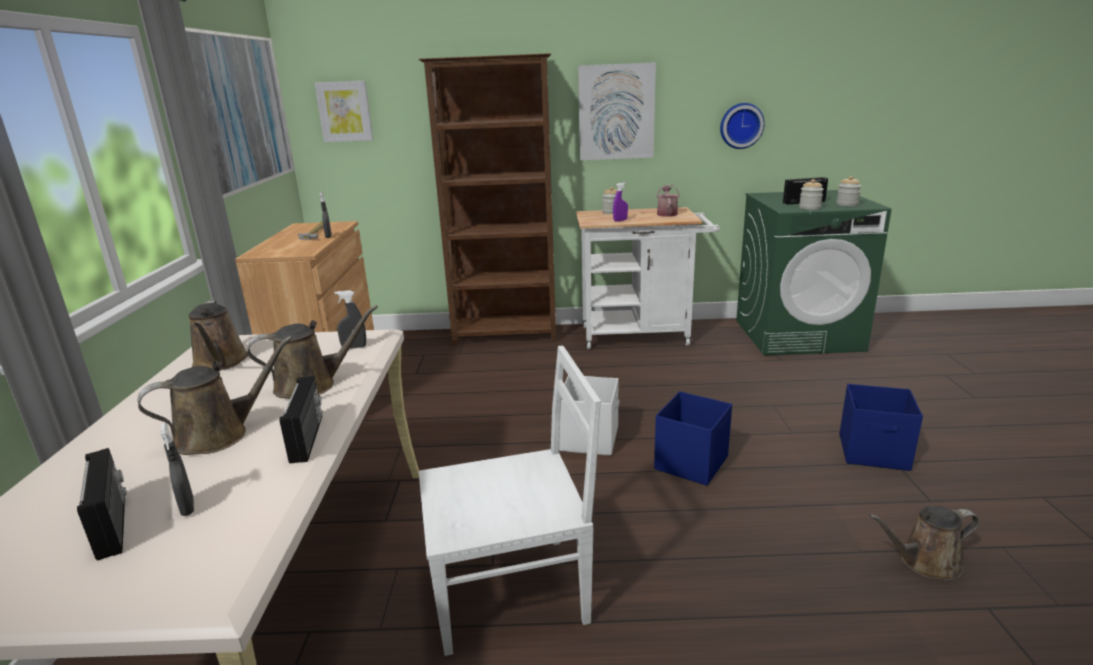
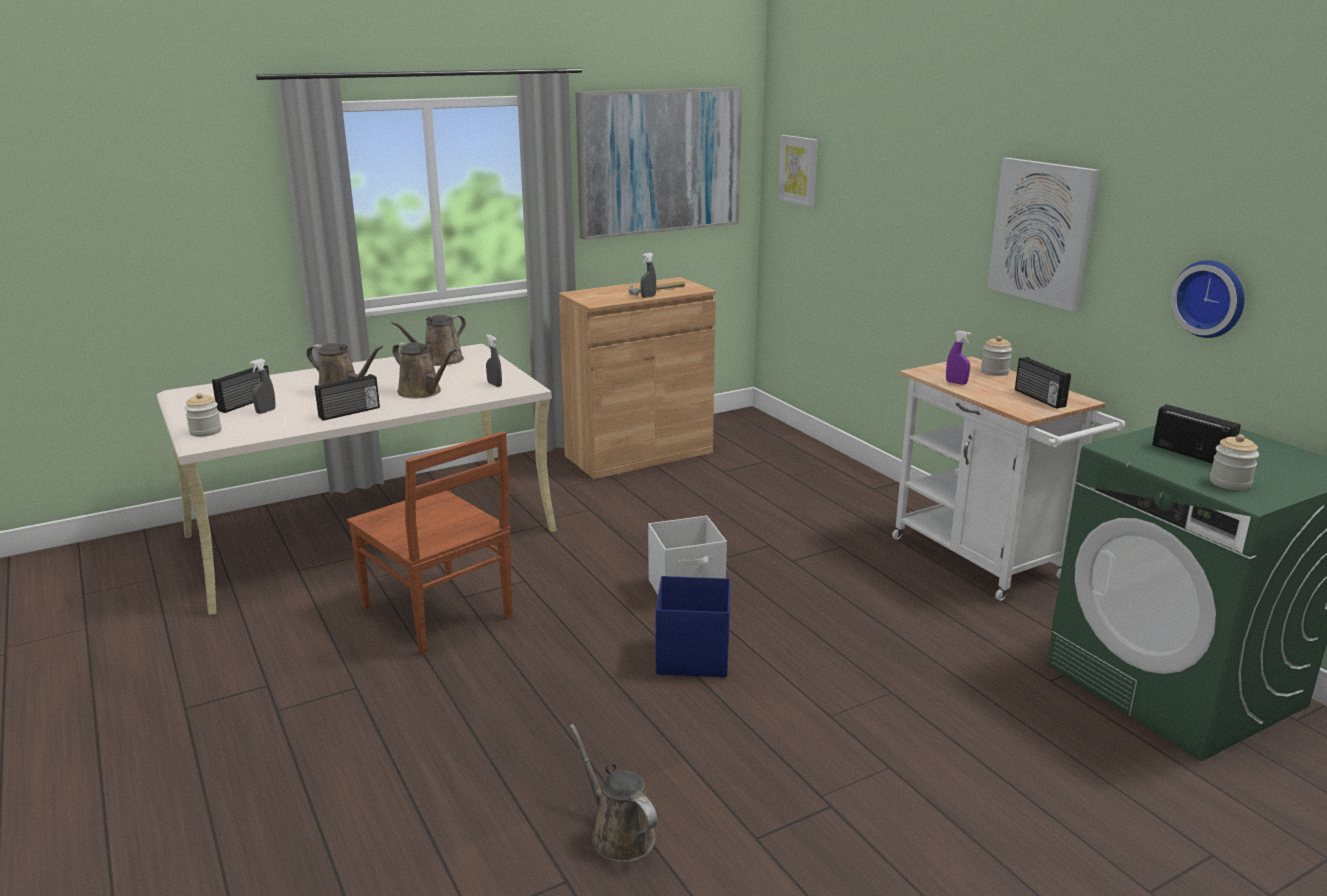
camera: 60 degrees right, 0 degrees up
brown bookcase [419,53,556,345] -> none
white chair [419,346,601,656] -> brown chair [347,431,512,655]
watering can [657,184,679,217] -> radio [1015,357,1071,409]
jar [799,179,824,210] -> jar moved to [185,393,221,437]
blue storage box [839,384,923,471] -> none

